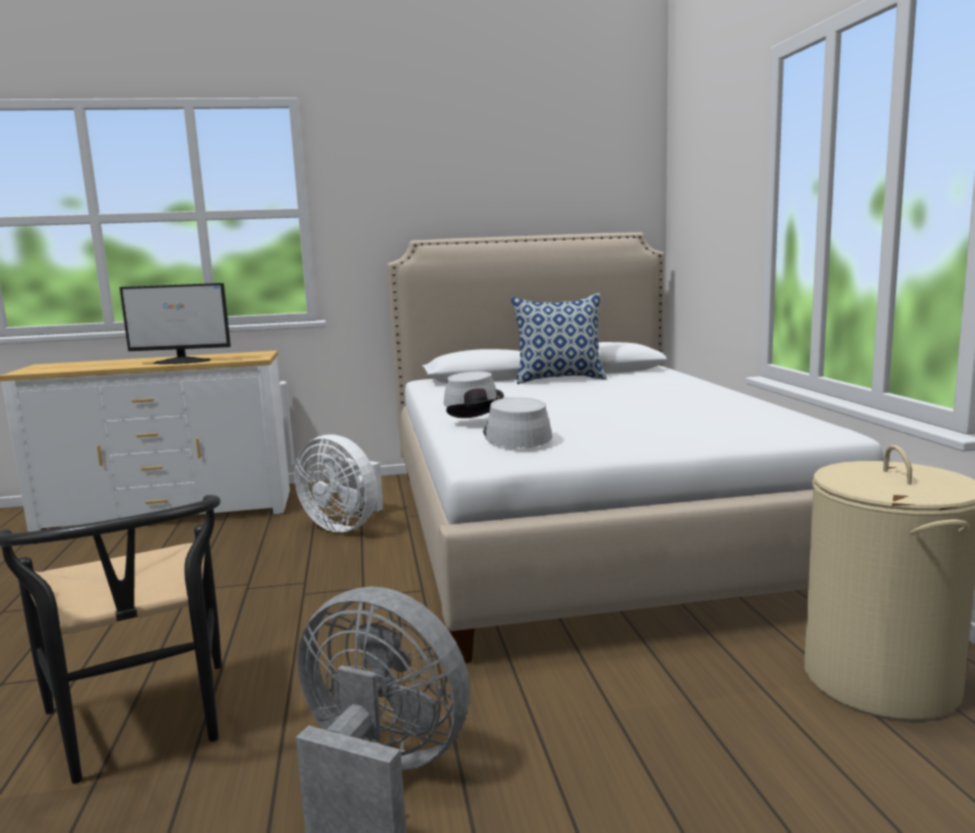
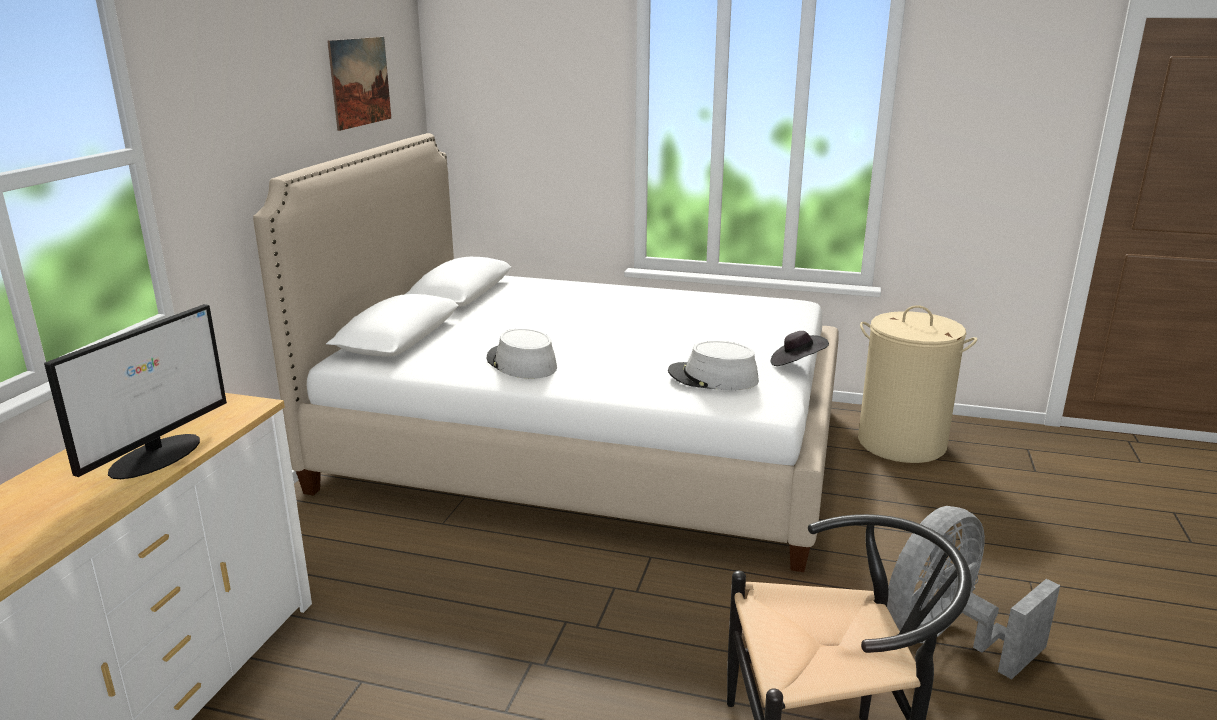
camera: 65 degrees left, 10 degrees up
white fan [294,435,383,533] -> none
black hat [446,388,498,418] -> black hat moved to [770,331,829,366]
pillow [511,293,607,384] -> none
none -> picture [327,37,391,131]

